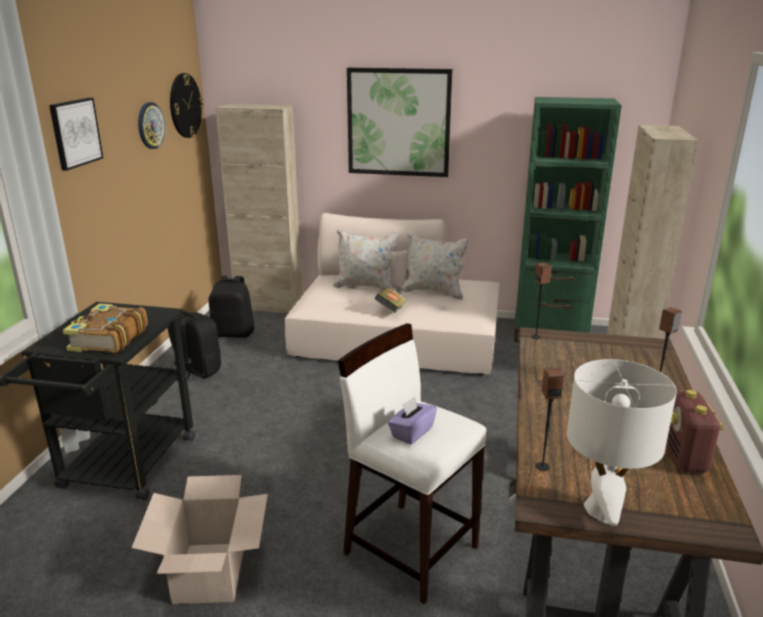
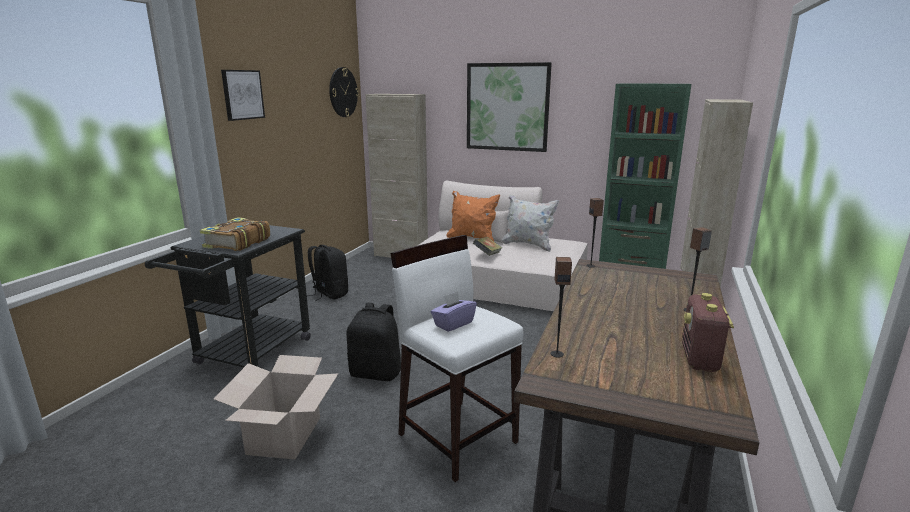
camera: 10 degrees right, 5 degrees down
wall clock [138,102,165,149] -> none
black backpack [209,276,254,338] -> black backpack moved to [346,303,401,381]
white pillow [333,229,398,290] -> orange pillow [446,191,500,241]
white table lamp [567,359,677,526] -> none

